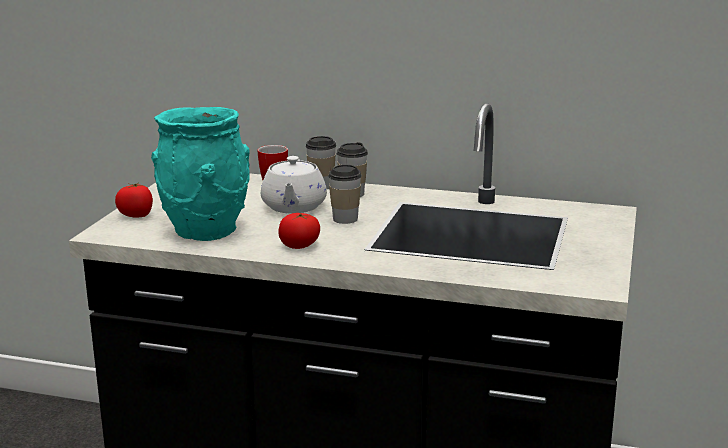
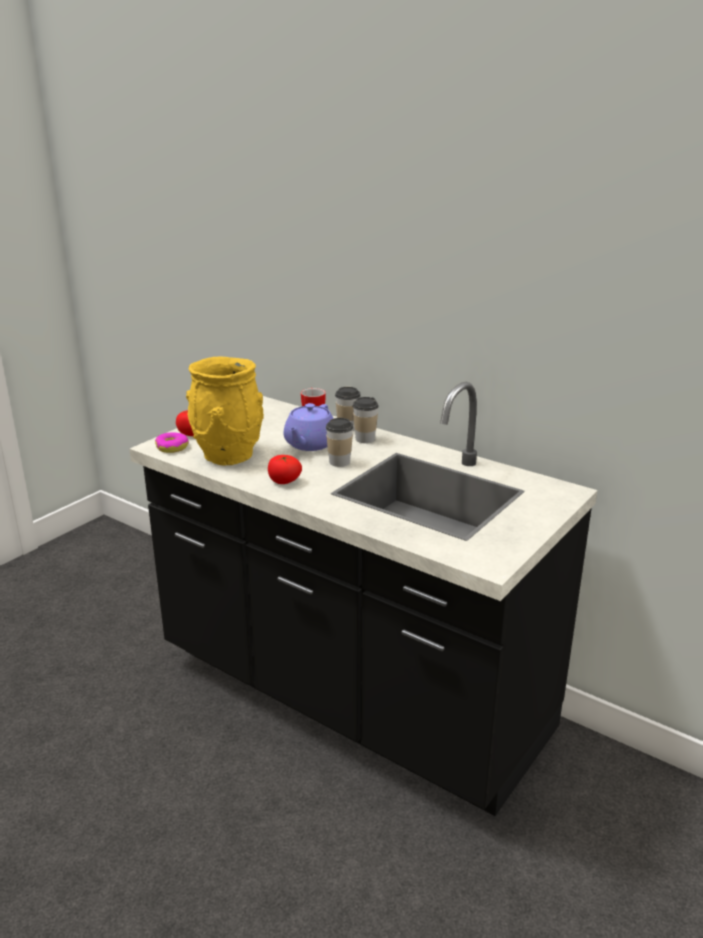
camera: 20 degrees right, 5 degrees up
turquoise vase [151,107,250,241] -> yellow vase [186,357,264,465]
white teapot [261,156,327,213] -> purple teapot [283,403,334,451]
none -> donut [155,433,189,453]

